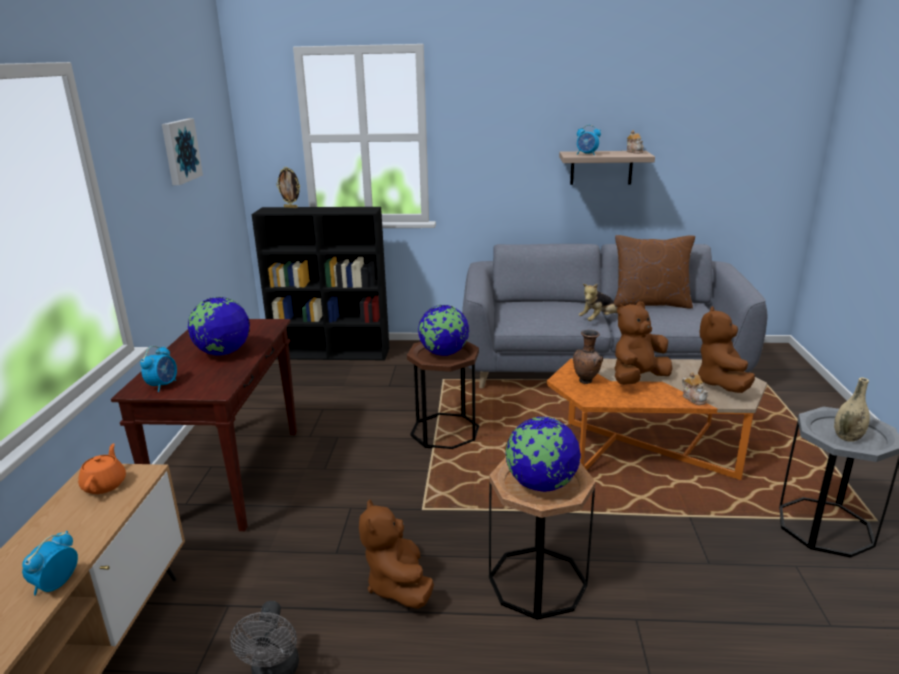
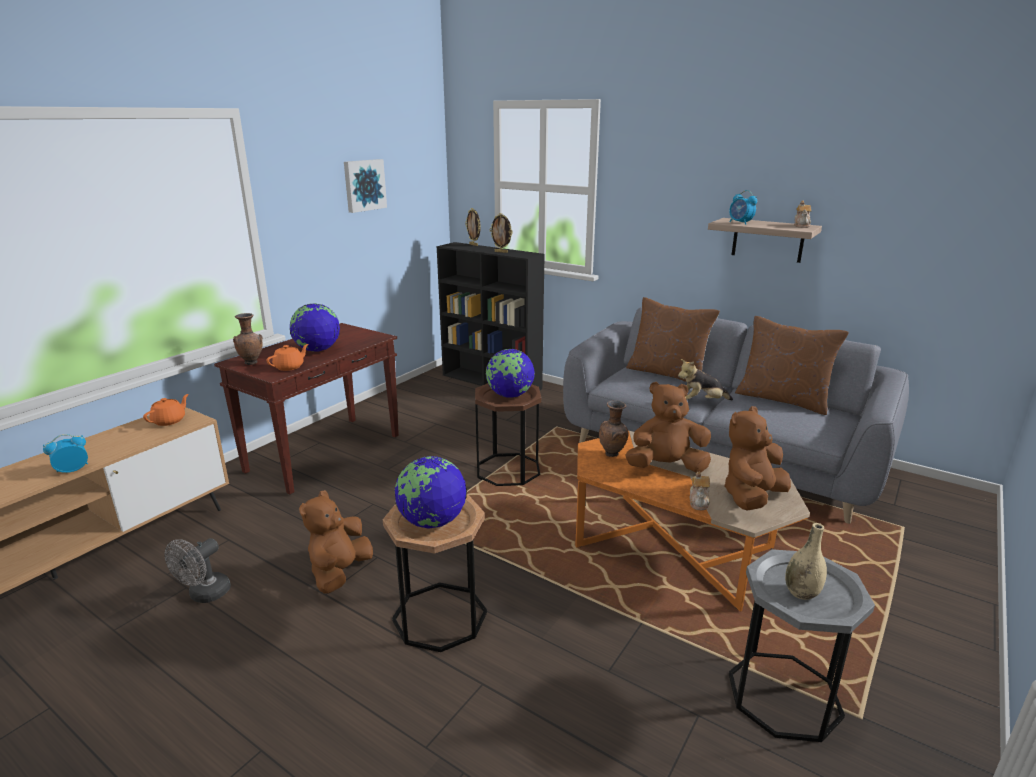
camera: 30 degrees right, 0 degrees up
alarm clock [140,346,177,392] -> brown vase [233,313,262,365]
none -> orange teapot [266,344,309,371]
none -> picture frame [490,213,513,253]
none -> brown pillow [626,297,720,382]

